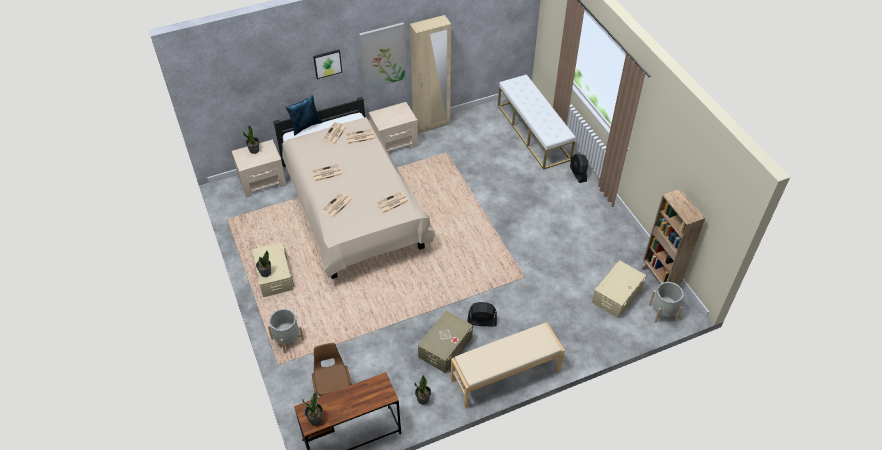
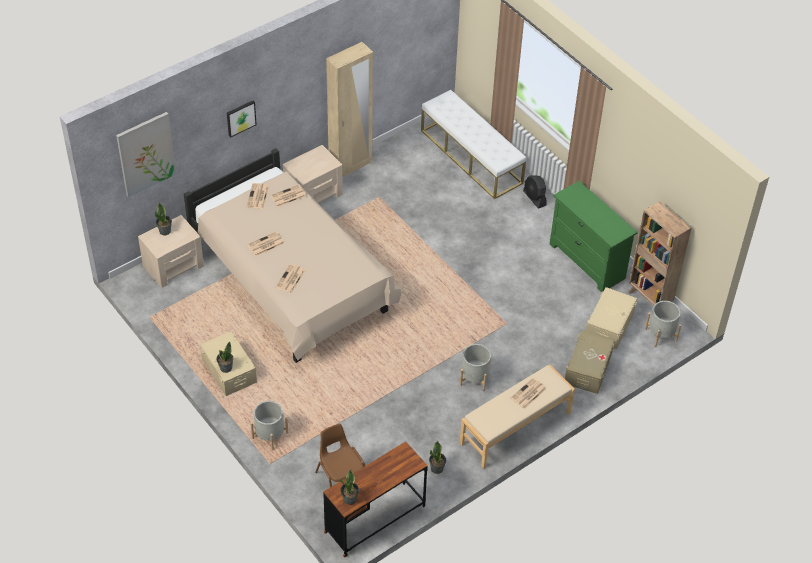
camera: 15 degrees left, 0 degrees up
blue pillow [285,95,323,136] -> none
picture [359,23,406,90] -> picture moved to [116,112,176,197]
newspaper [376,191,409,214] -> newspaper moved to [510,378,547,409]
beige storage box [418,311,473,373] -> beige storage box moved to [564,330,615,394]
black fan [468,302,497,327] -> grey planter [460,344,491,391]
none -> green dresser [550,181,638,292]

